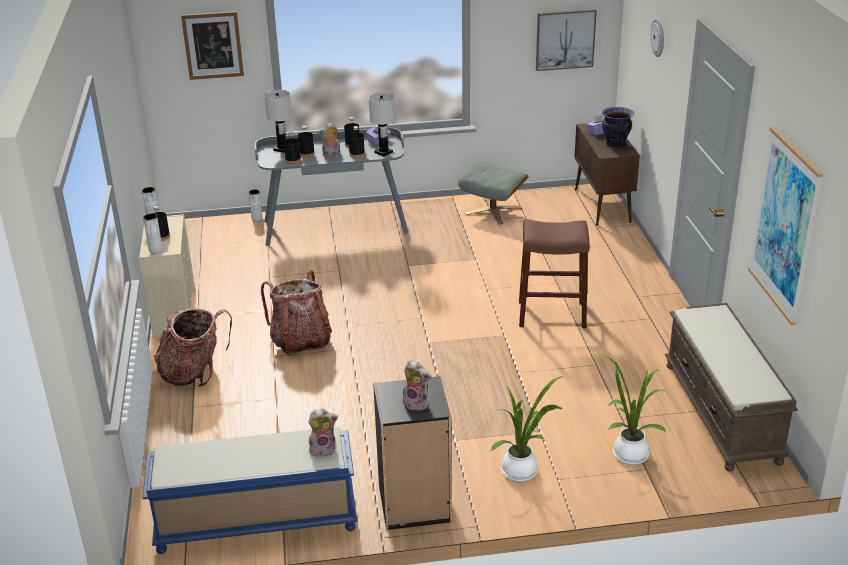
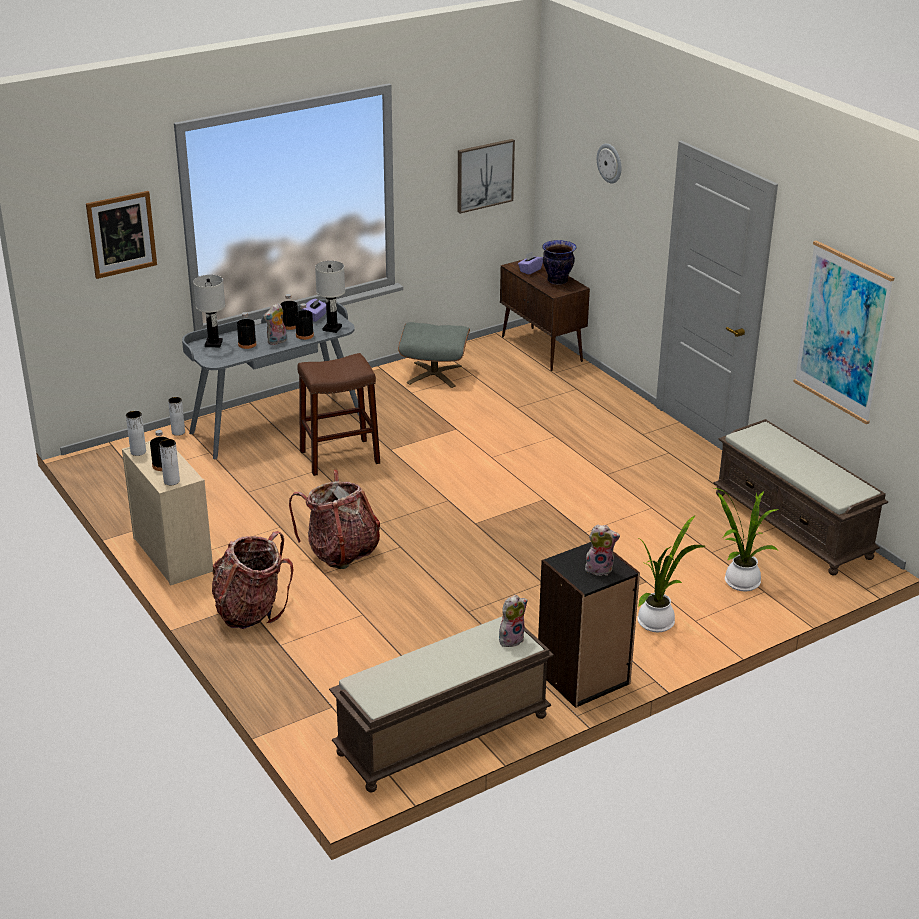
camera: 25 degrees left, 0 degrees up
blue bench [142,427,357,554] -> brown bench [329,616,554,792]
black bottle [284,132,301,164] -> none
brown stool [519,220,590,328] -> brown stool moved to [297,353,380,476]

